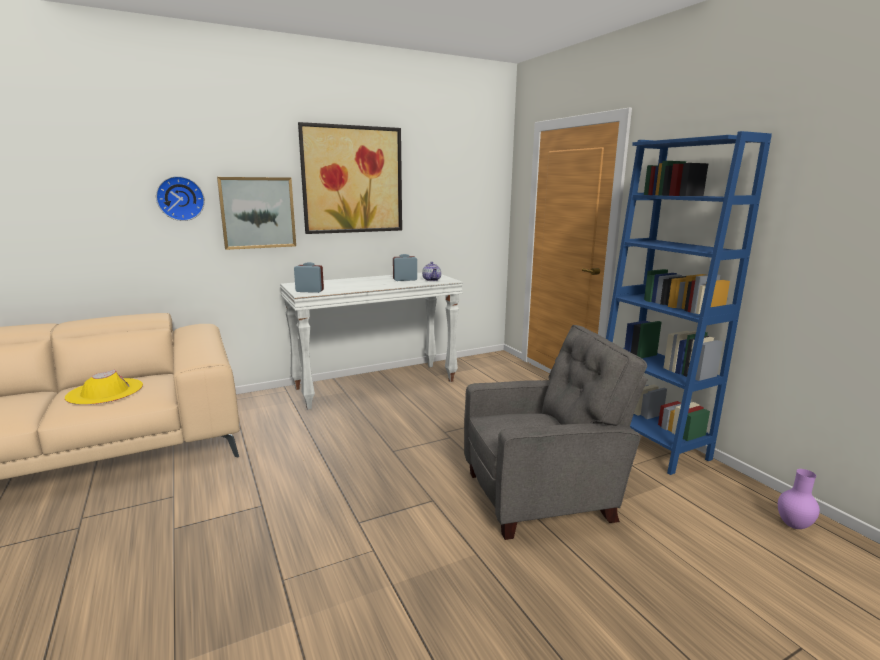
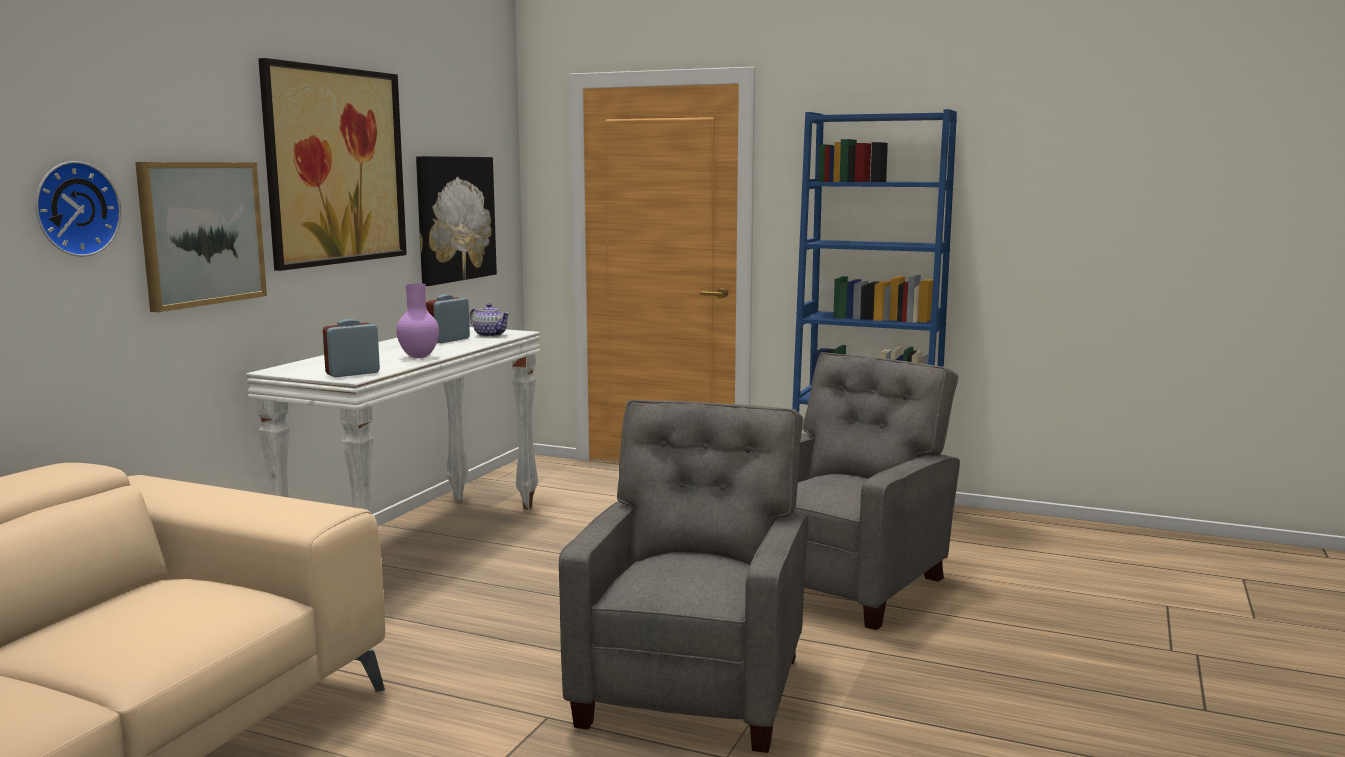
camera: 40 degrees left, 5 degrees down
yellow hat [65,369,143,405] -> none
purple vase [778,469,820,529] -> purple vase moved to [396,283,439,358]
none -> picture [416,156,497,286]
none -> grey armchair [559,400,809,753]

